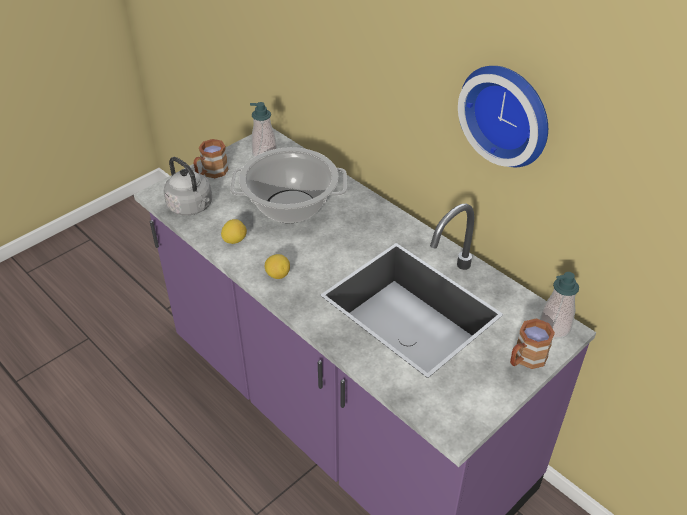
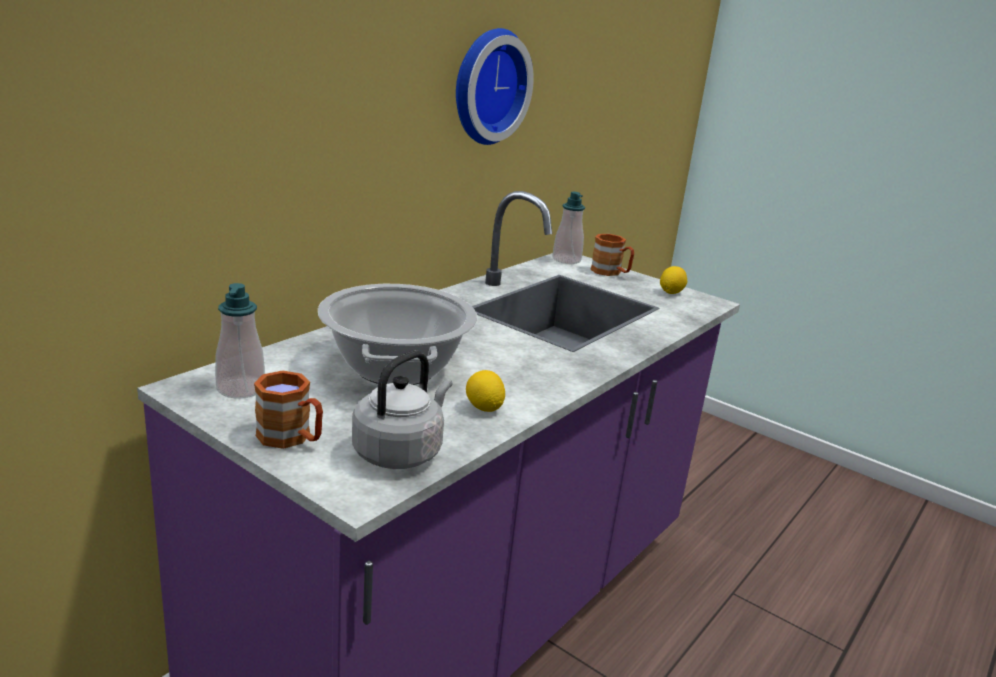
camera: 100 degrees left, 20 degrees down
lemon [265,254,290,279] -> lemon moved to [660,266,687,294]

